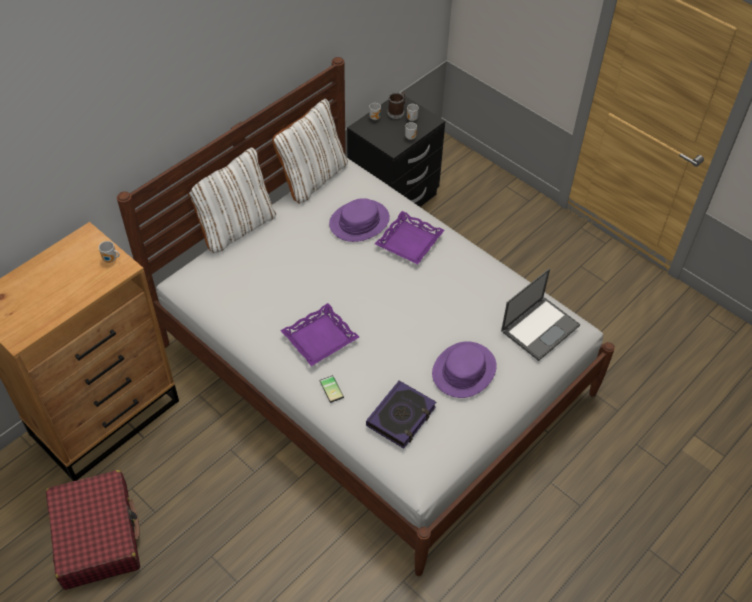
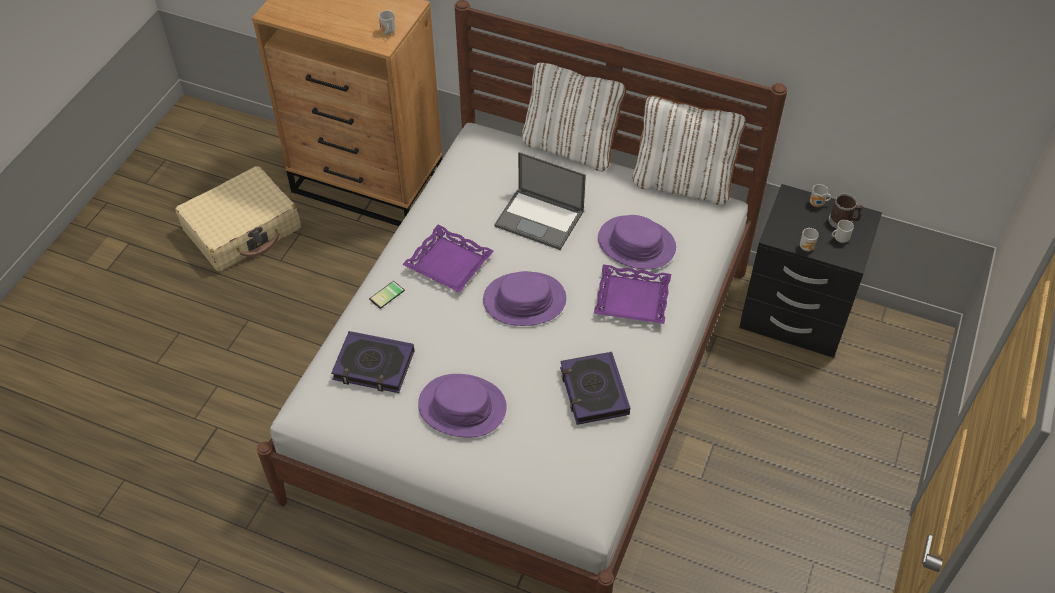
camera: 70 degrees right, 0 degrees up
red suitcase [46,470,140,590] -> beige suitcase [175,166,301,272]
laptop [501,268,580,361] -> laptop moved to [494,152,586,250]
none -> purple hat [483,271,566,326]
none -> book [560,352,630,425]

